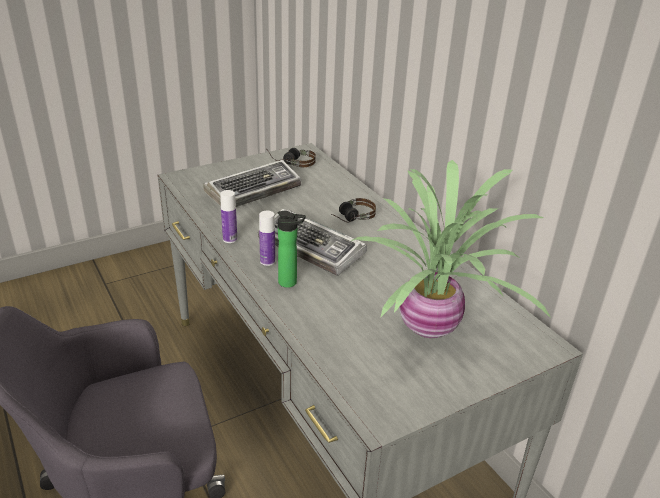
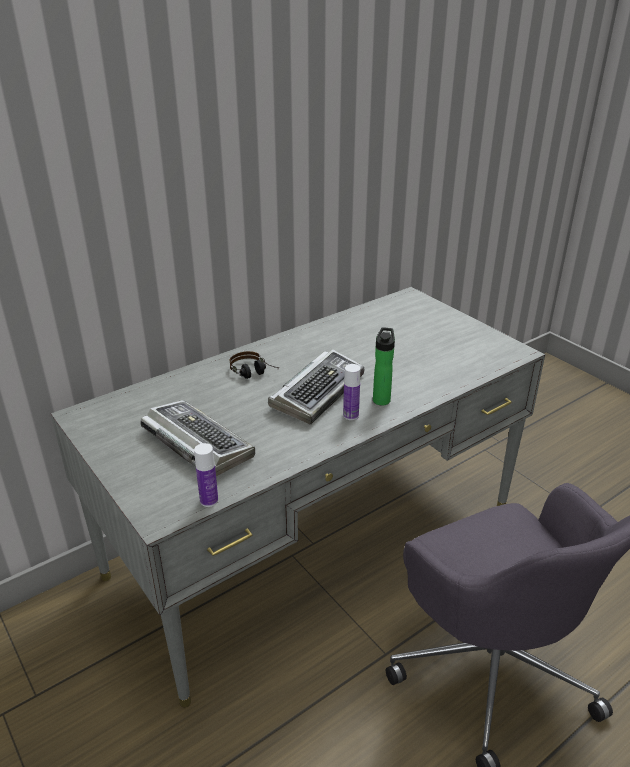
camera: 95 degrees left, 0 degrees up
bottle [220,190,237,243] -> bottle moved to [194,443,218,507]
headphones [268,148,316,167] -> none
potted plant [351,160,551,338] -> none

